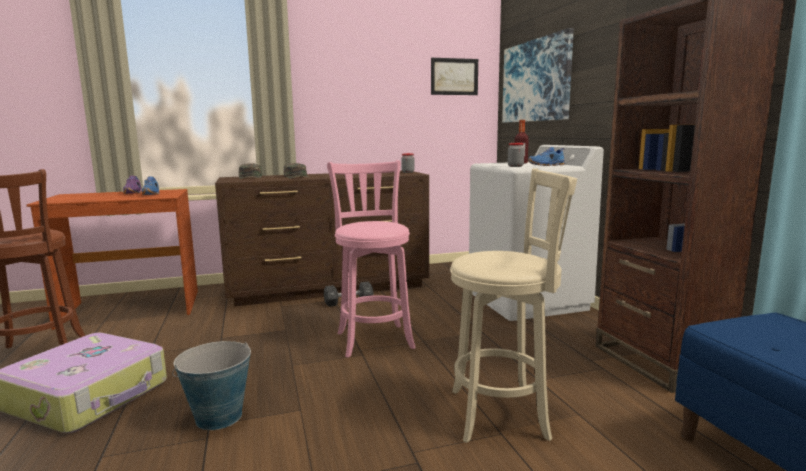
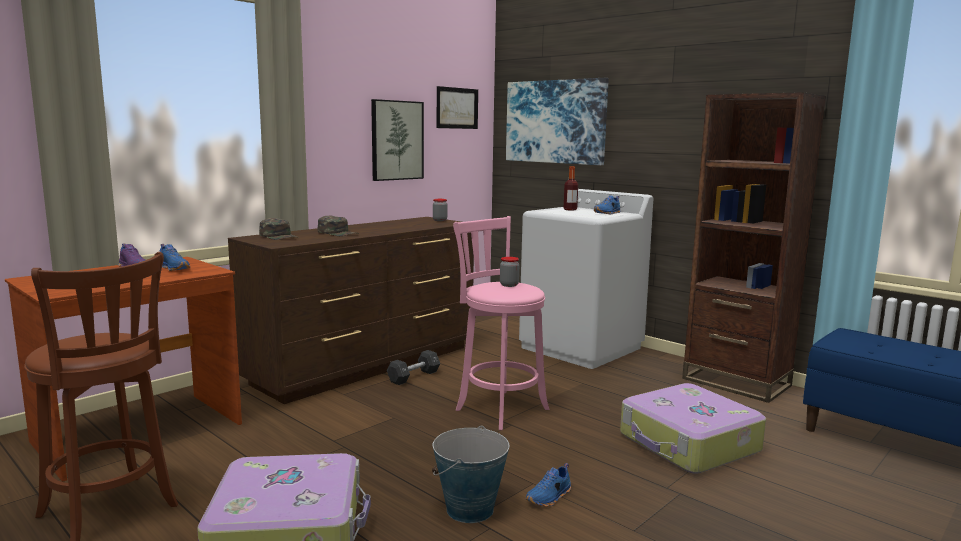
camera: 30 degrees left, 0 degrees up
beige stool [450,168,577,443] -> suitcase [620,383,766,474]
jar [508,143,525,167] -> jar moved to [500,257,519,287]
none -> picture [371,99,424,181]
none -> blue shoe [526,463,571,507]

